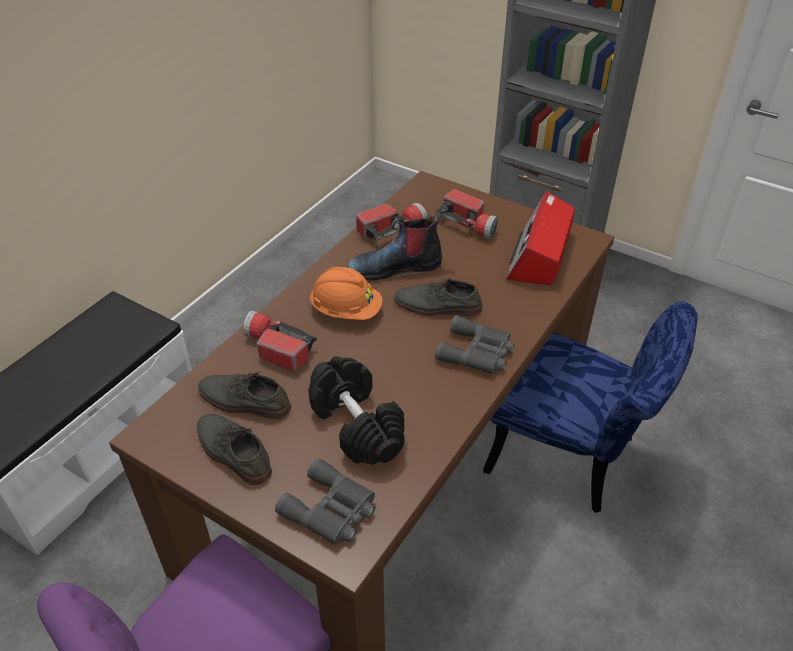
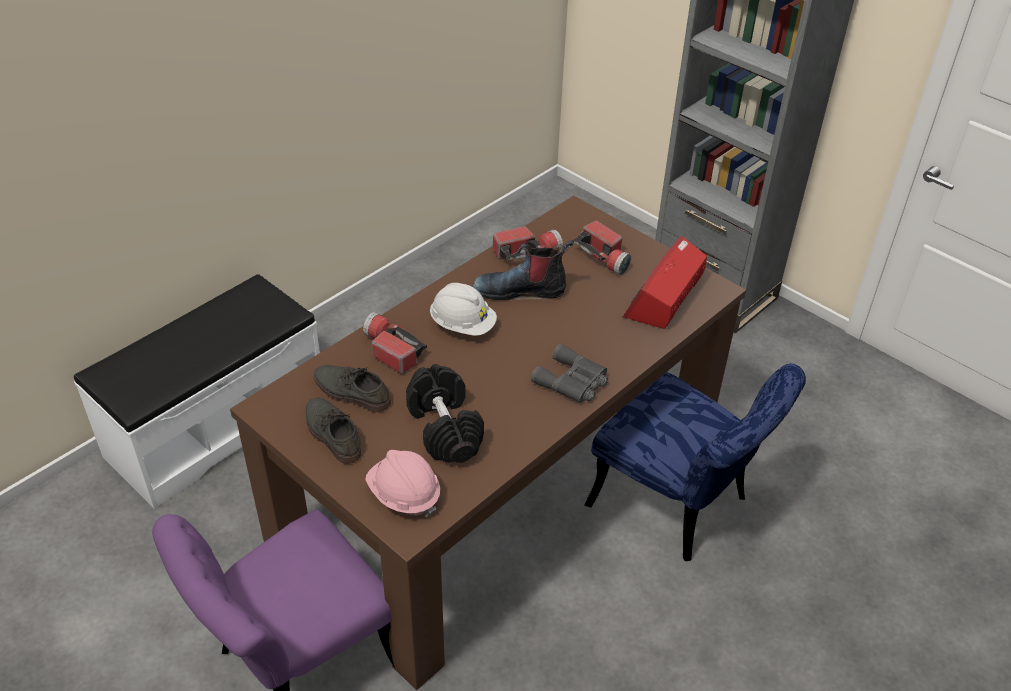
camera: 10 degrees right, 0 degrees up
grey binoculars [275,458,376,545] -> pink hard hat [366,450,440,517]
orange hard hat [310,267,383,320] -> white hard hat [430,283,497,336]
grey shoe [394,277,483,316] -> none

